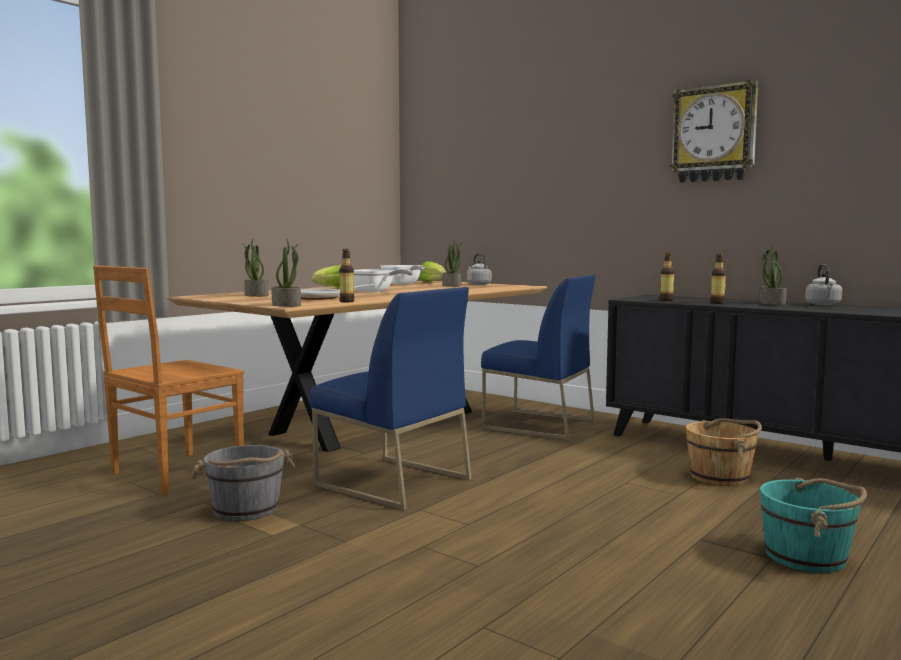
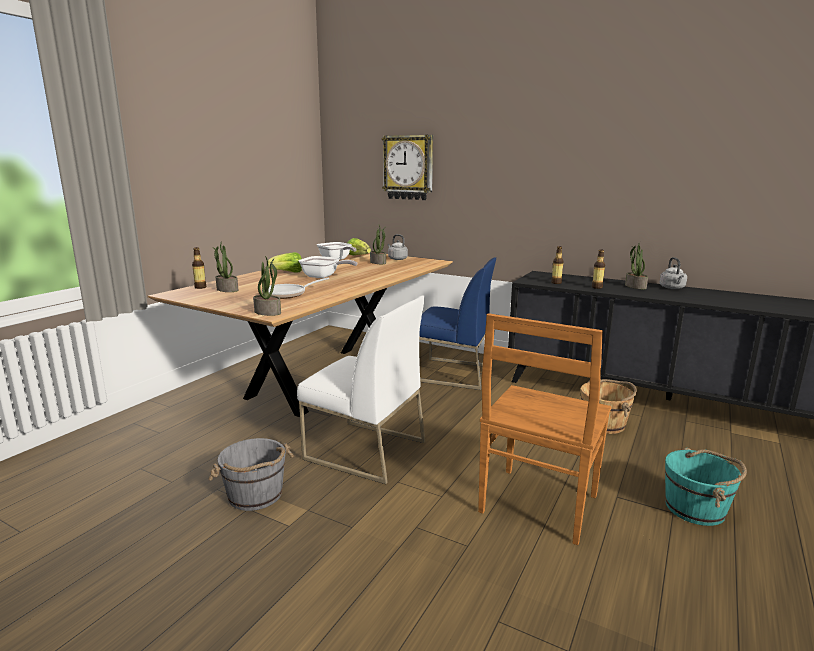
camera: 10 degrees left, 10 degrees up
brown chair [93,265,244,495] -> brown chair moved to [478,313,612,545]
blue chair [310,287,472,511] -> white chair [297,296,425,484]
bottle [339,249,354,302] -> bottle moved to [192,247,206,289]
wall clock [670,80,759,183] -> wall clock moved to [382,135,433,200]

